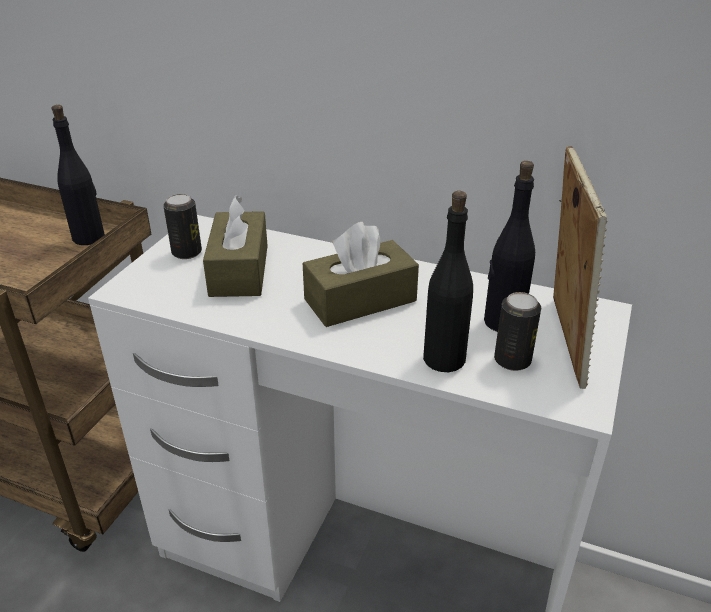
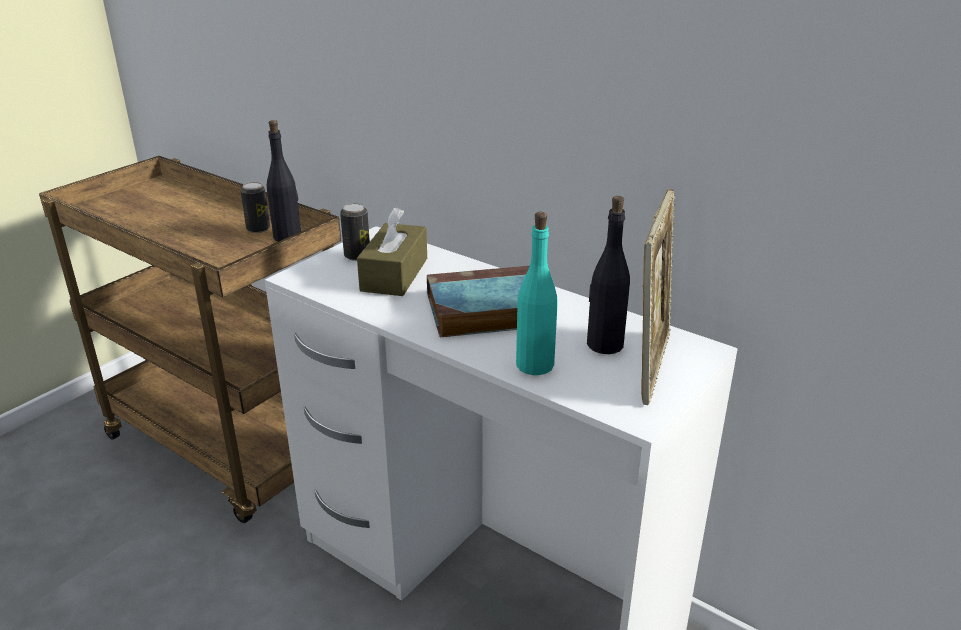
camera: 15 degrees right, 5 degrees down
brown tissue box [303,222,419,327] -> book [427,266,529,337]
black bottle [423,191,473,372] -> turquoise bottle [516,212,558,375]
can [494,292,541,371] -> can moved to [240,182,270,233]

